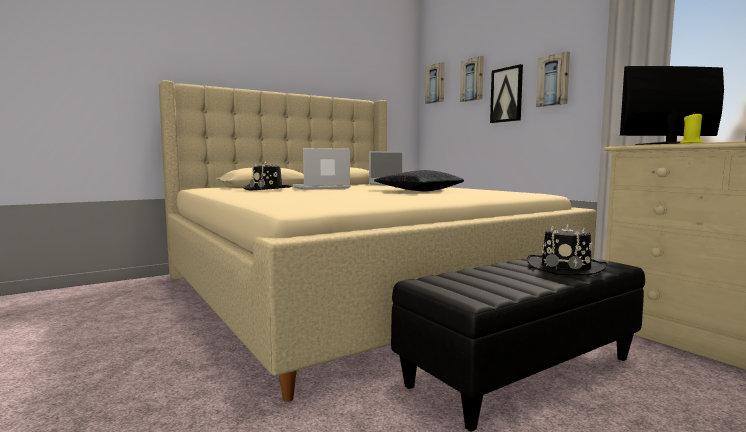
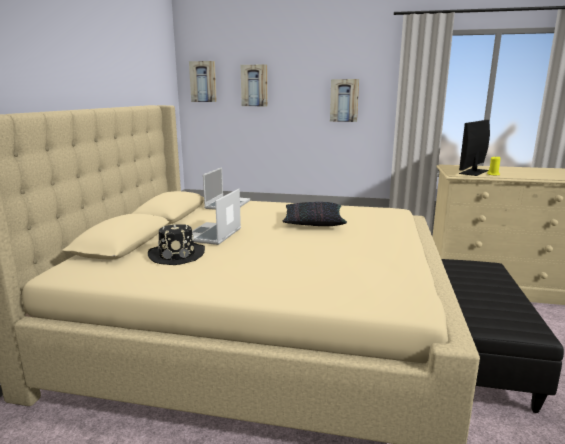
camera: 45 degrees left, 10 degrees up
picture [490,64,523,123] -> none
black hat [527,223,607,275] -> none

